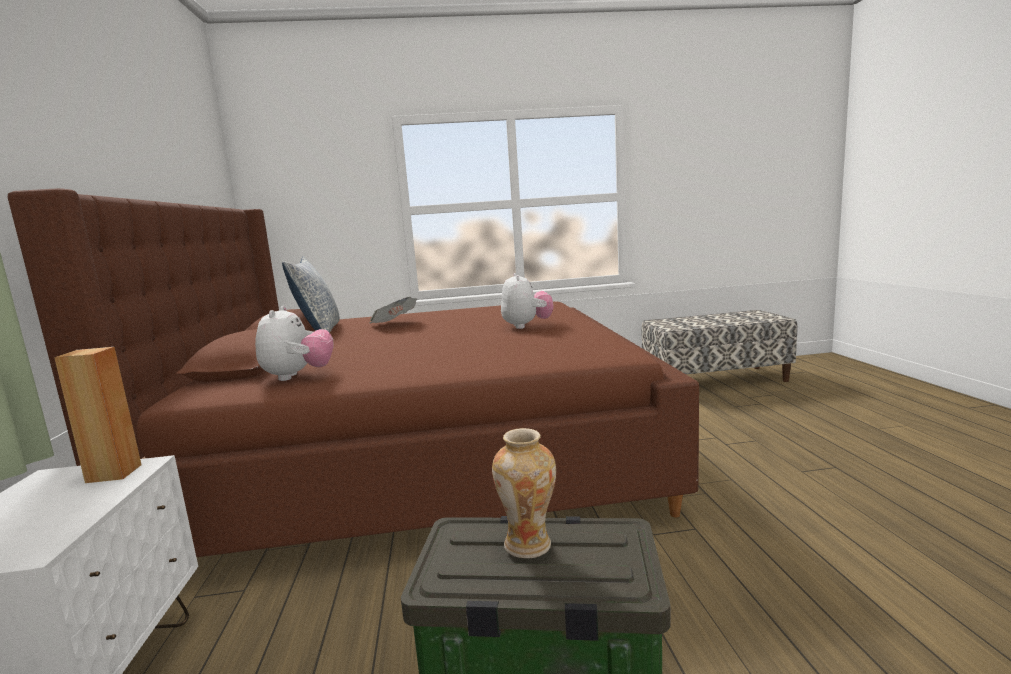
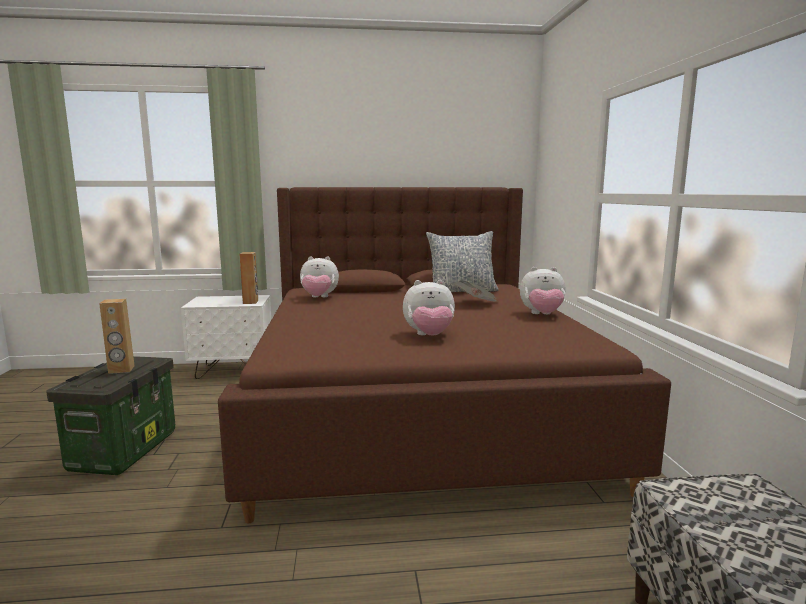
camera: 90 degrees right, 0 degrees up
vase [492,428,556,558] -> brown speaker [99,299,135,374]
none -> plush toy [520,267,566,314]

